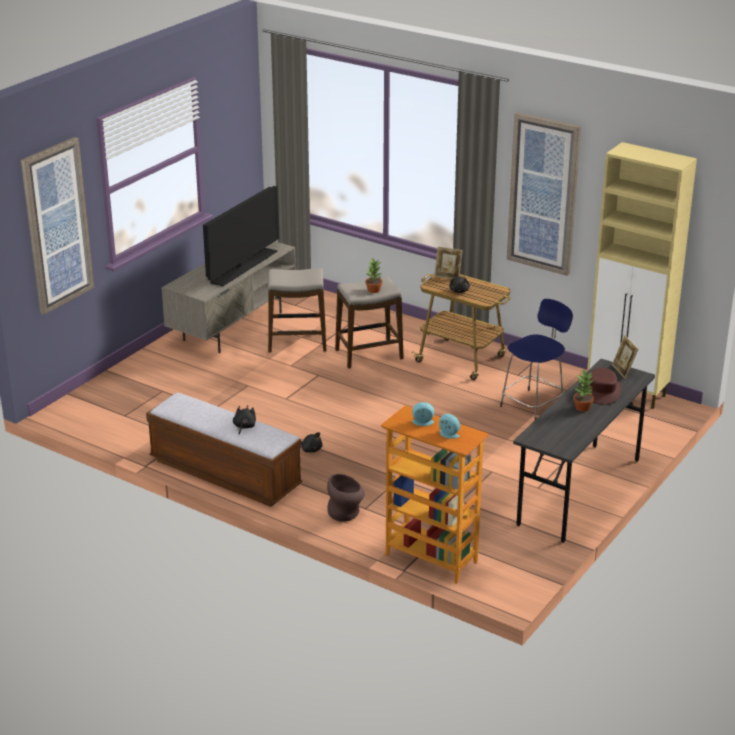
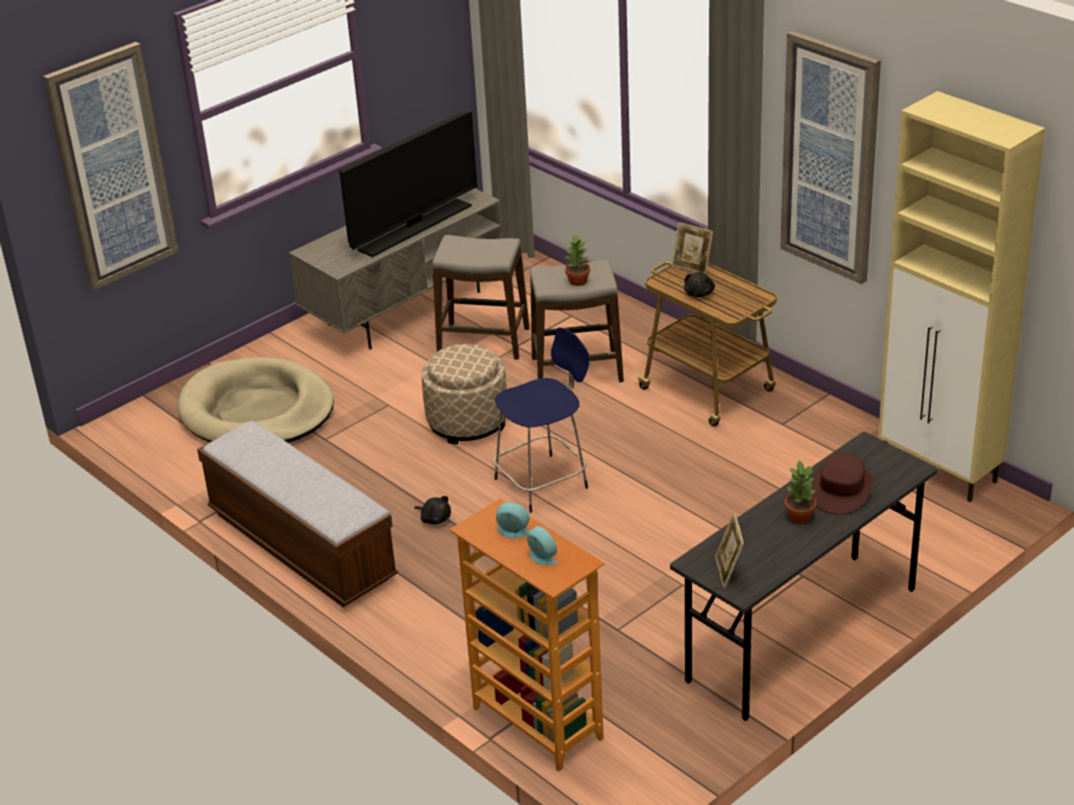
camera: 15 degrees right, 5 degrees up
black plush toy [233,405,256,435] -> none
brown vase [327,474,364,522] -> none
blue stool [500,299,573,420] -> blue stool moved to [494,327,590,513]
picture frame [612,335,638,379] -> picture frame moved to [715,513,744,588]
none -> beige dog bed [177,357,334,443]
none -> beige ottoman [422,344,507,445]

